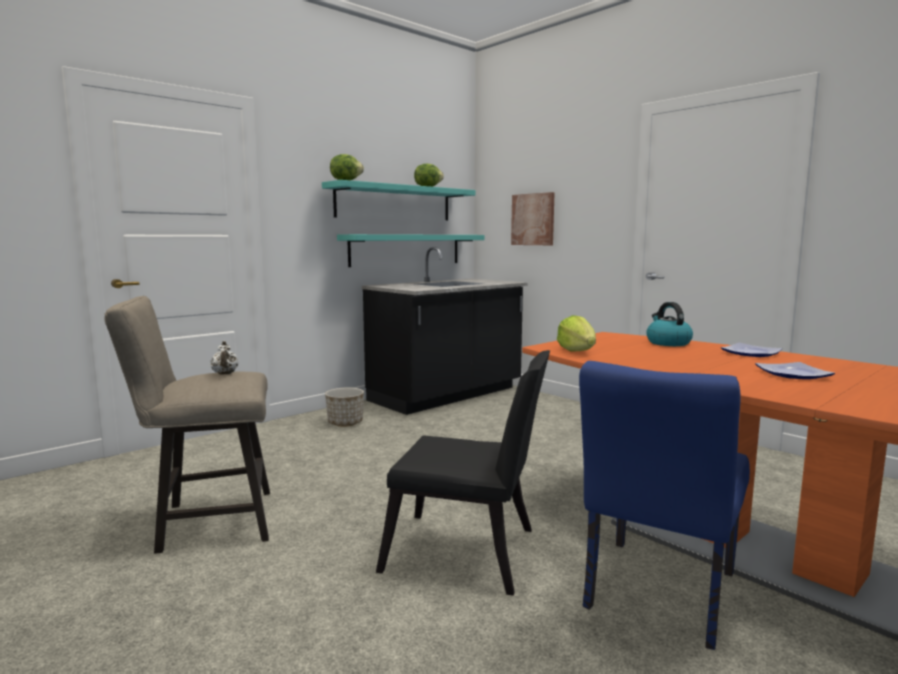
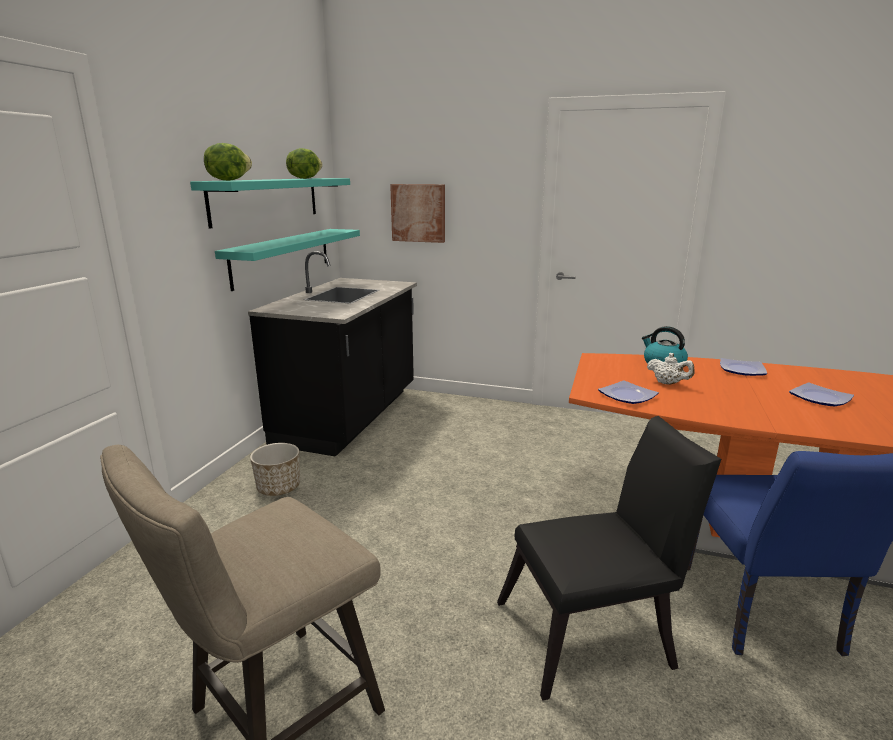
camera: 30 degrees left, 10 degrees up
white teapot [210,341,239,375] -> white teapot moved to [647,353,695,385]
lettuce [557,315,596,351] -> plate [598,380,659,404]

